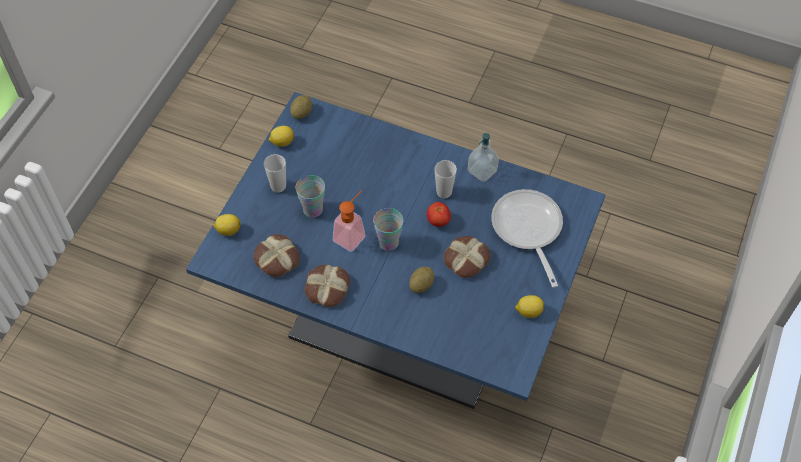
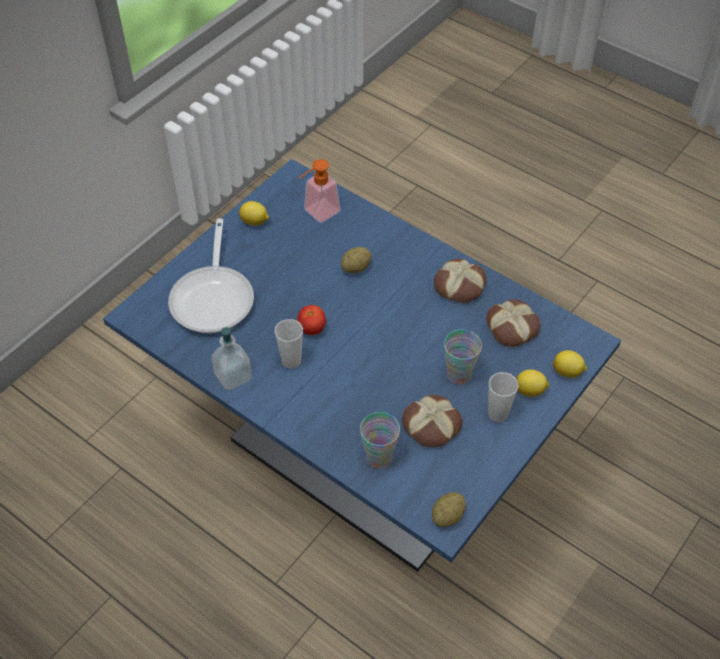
camera: 165 degrees left, 5 degrees down
lemon [269,126,294,147] -> lemon moved to [516,369,549,397]
soap dispenser [333,190,365,252] -> soap dispenser moved to [299,159,341,223]
cup [373,208,403,251] -> cup moved to [360,412,400,469]
bread [444,236,490,278] -> bread moved to [402,395,462,447]

